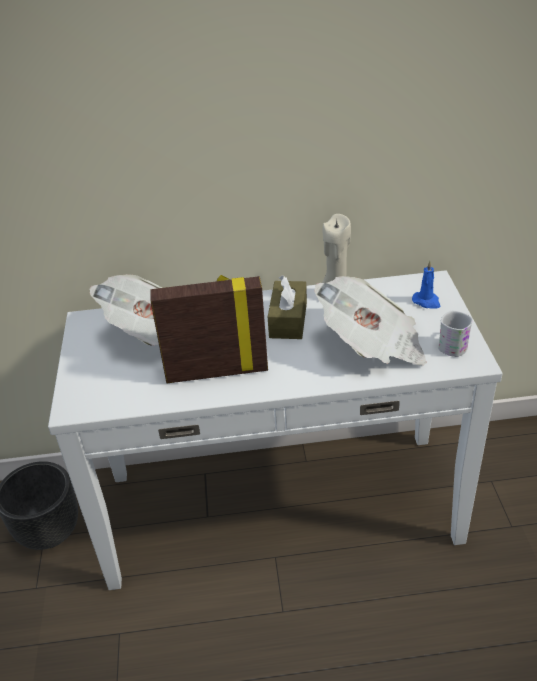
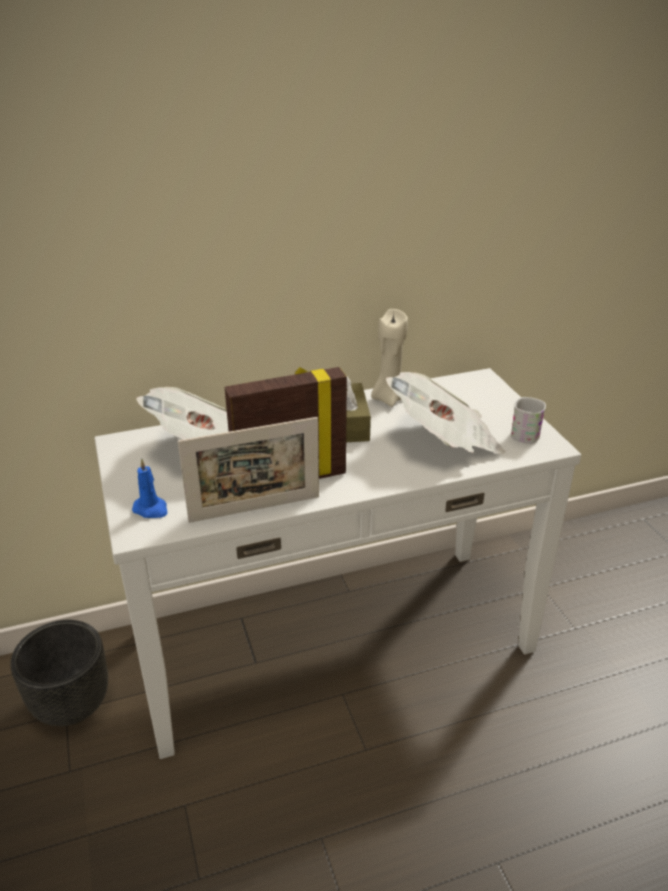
camera: 15 degrees left, 5 degrees down
blue candle [412,261,440,309] -> blue candle moved to [132,458,167,518]
none -> picture frame [178,417,319,523]

